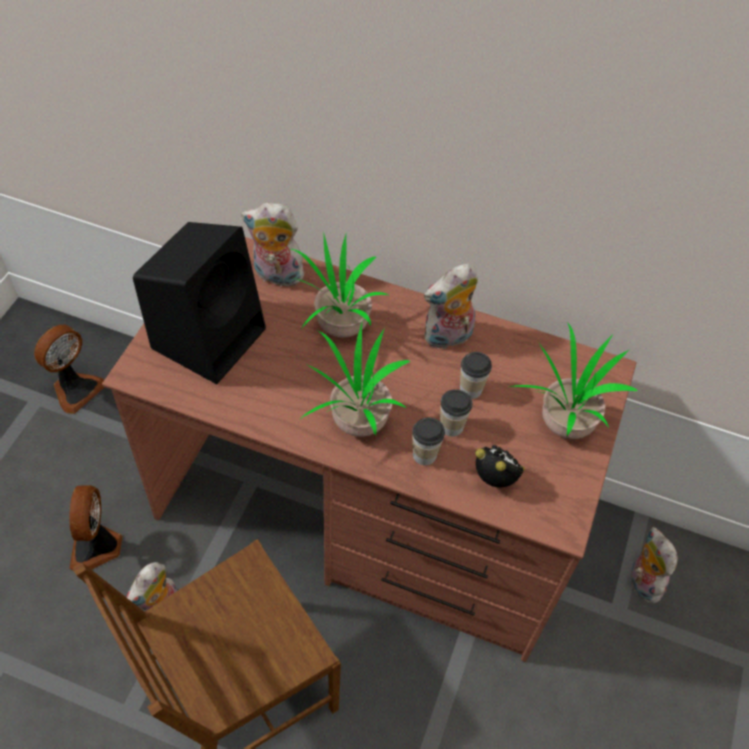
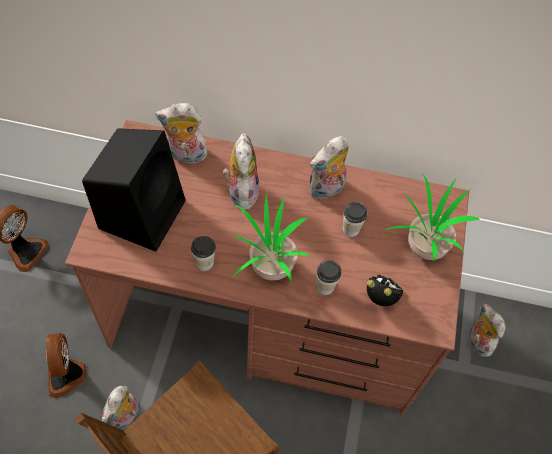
camera: 10 degrees left, 5 degrees up
potted plant [291,235,390,338] -> plush toy [223,133,260,210]
cup [440,389,472,437] -> cup moved to [191,236,216,271]

